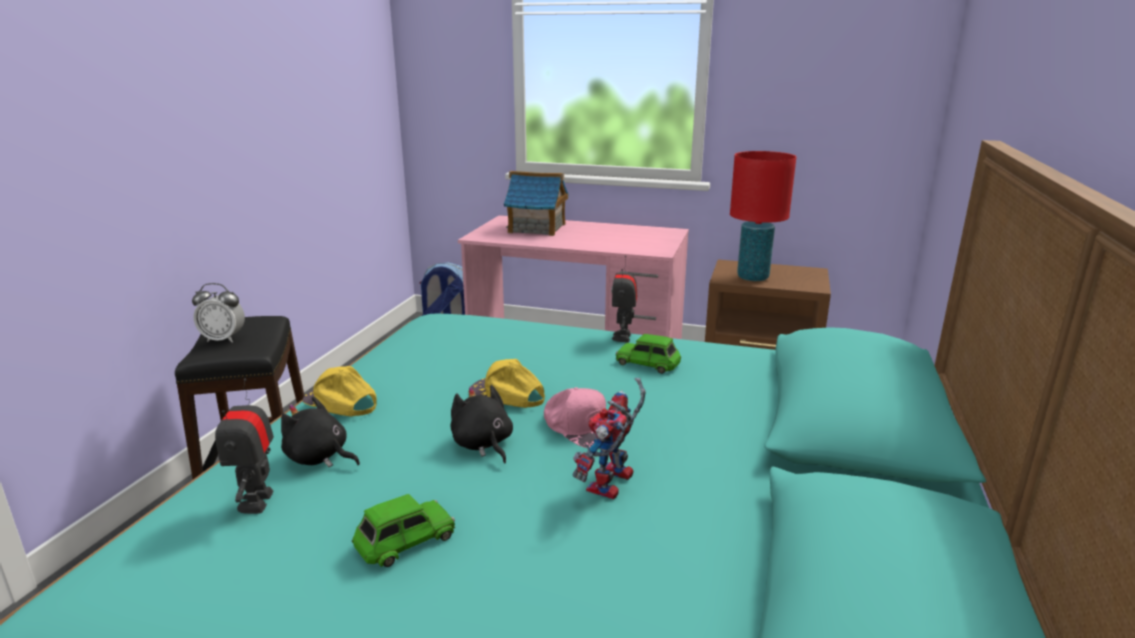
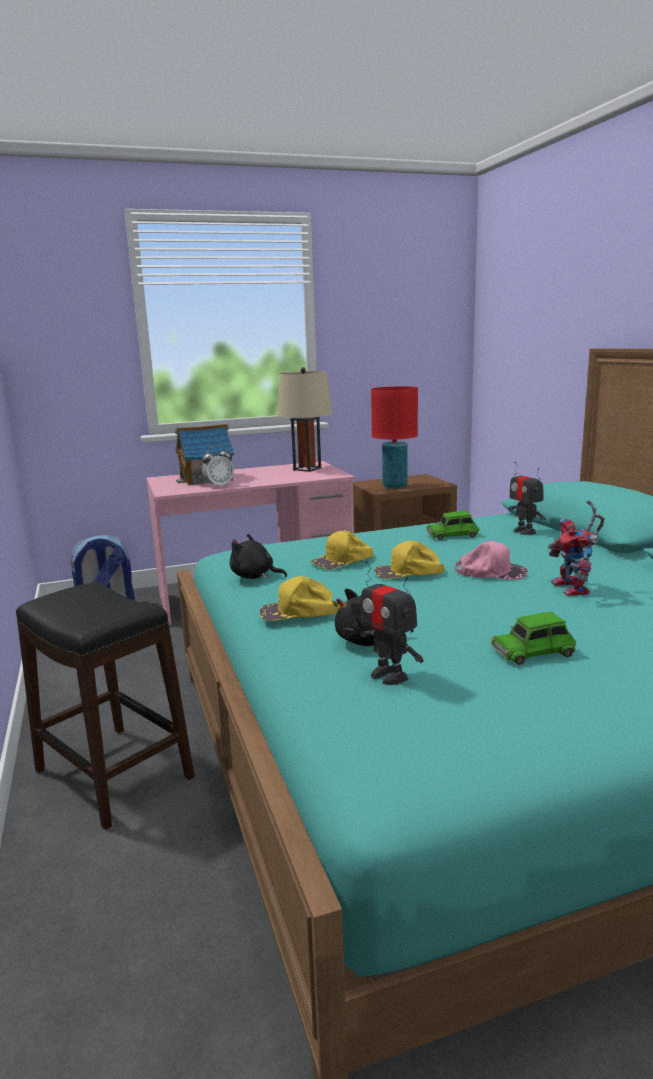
camera: 35 degrees left, 5 degrees down
alarm clock [192,283,245,342] -> alarm clock moved to [202,446,234,488]
green toy car [352,494,455,567] -> green toy car turned 120 degrees counterclockwise [491,612,576,665]
black plush toy [451,385,513,463] -> black plush toy moved to [230,534,287,579]
toy robot [611,256,637,342] -> toy robot moved to [508,462,546,535]
none -> beige table lamp [278,367,332,472]
none -> yellow cap [311,530,374,569]

